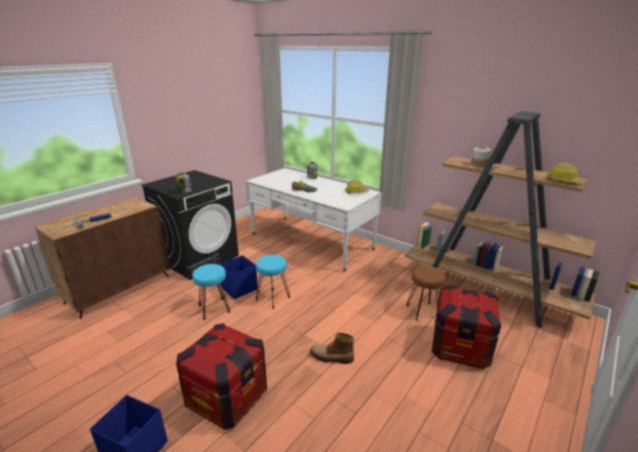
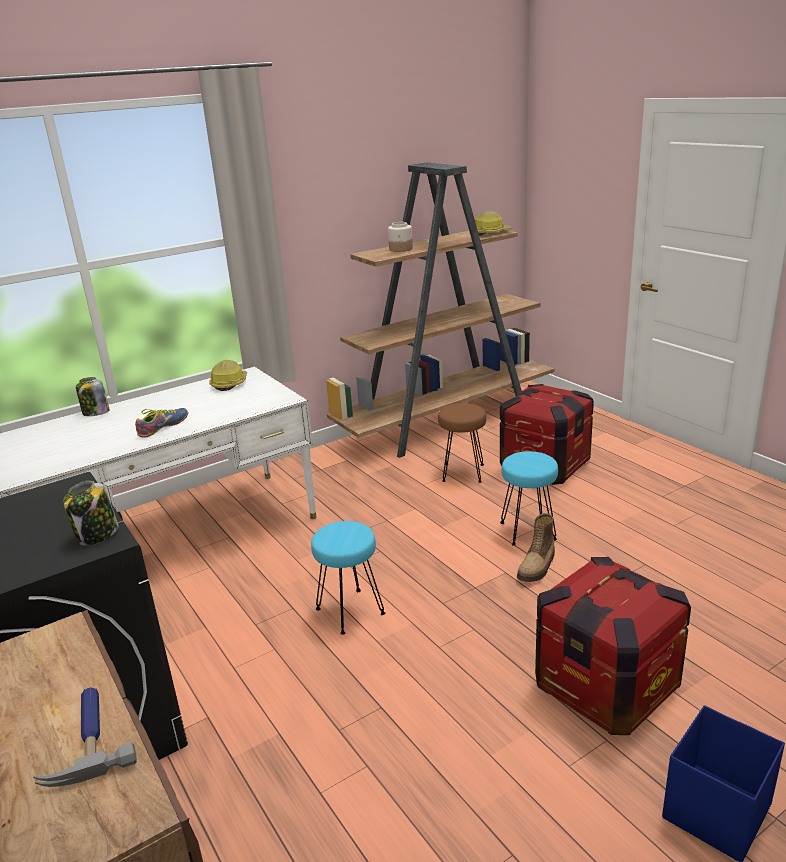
camera: 70 degrees left, 0 degrees up
turquoise stool [192,264,230,320] -> turquoise stool moved to [500,451,558,546]
blue storage box [219,255,258,299] -> none

